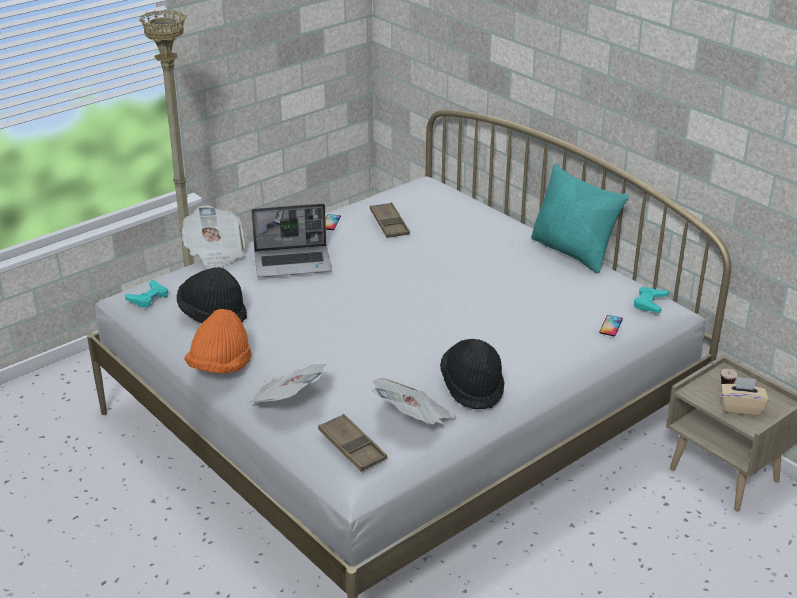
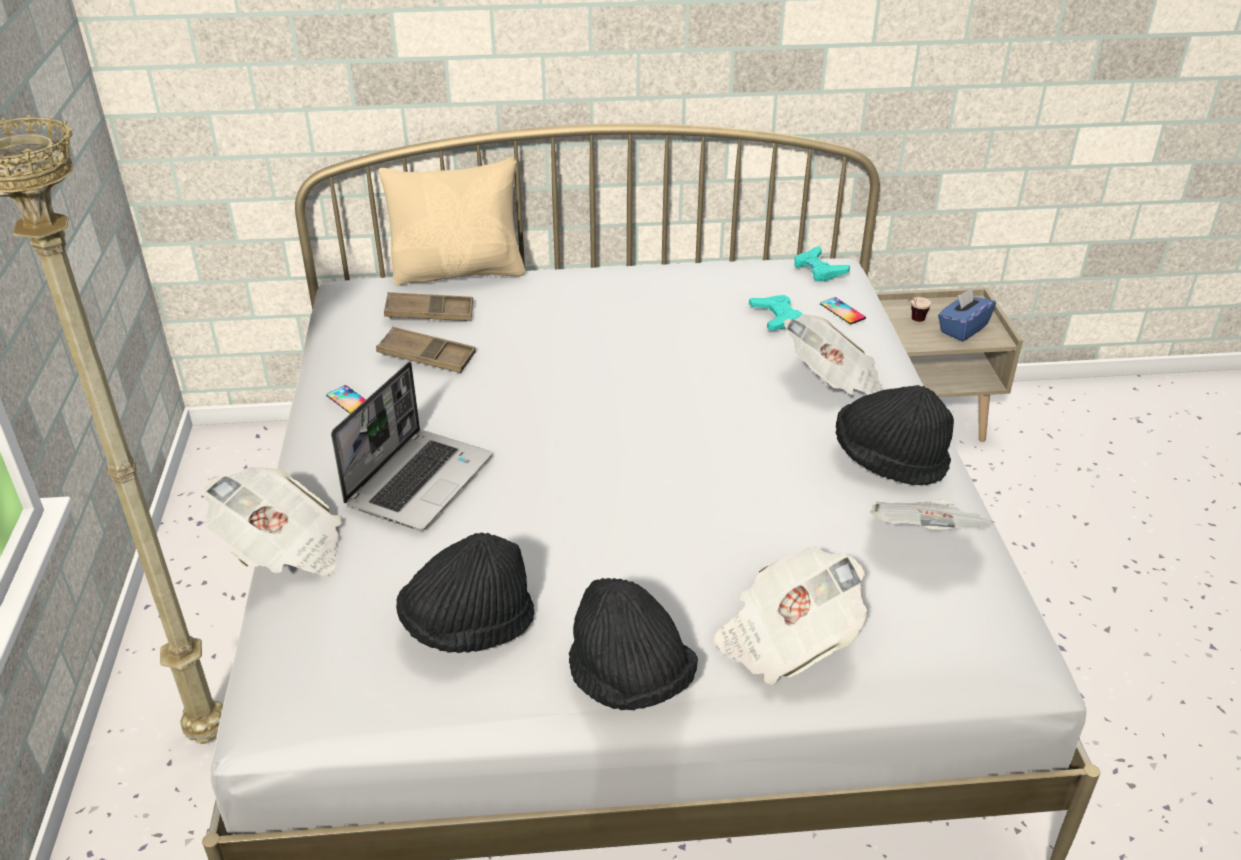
camera: 55 degrees left, 5 degrees up
turquoise game controller [125,280,168,308] -> turquoise game controller moved to [749,295,803,330]
orange hat [184,309,252,373] -> black hat [569,578,698,710]
brown tray [318,414,387,471] -> brown tray moved to [384,292,473,321]
turquoise pillow [531,164,629,273] -> none
beige tissue box [721,377,769,416] -> blue tissue box [938,287,996,341]
none -> beige pillow [378,156,525,286]
none -> newspaper [784,315,884,395]

